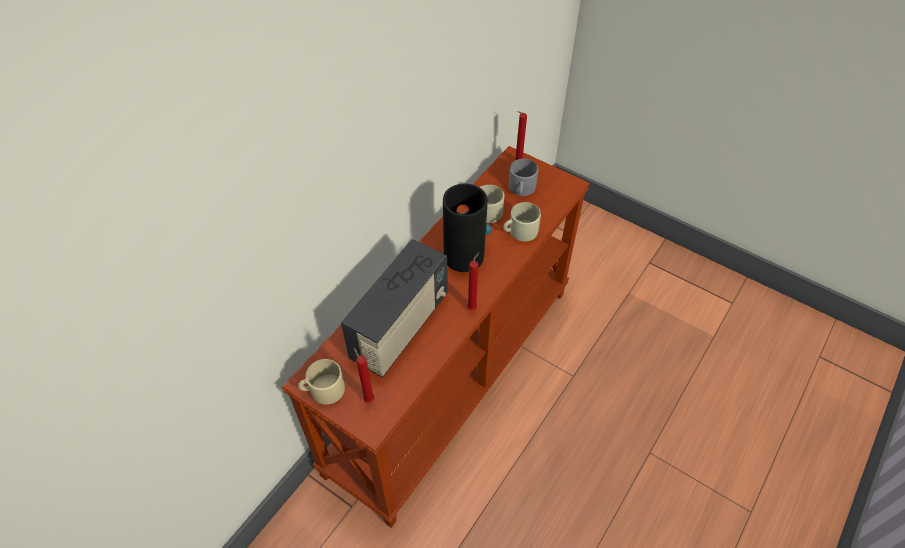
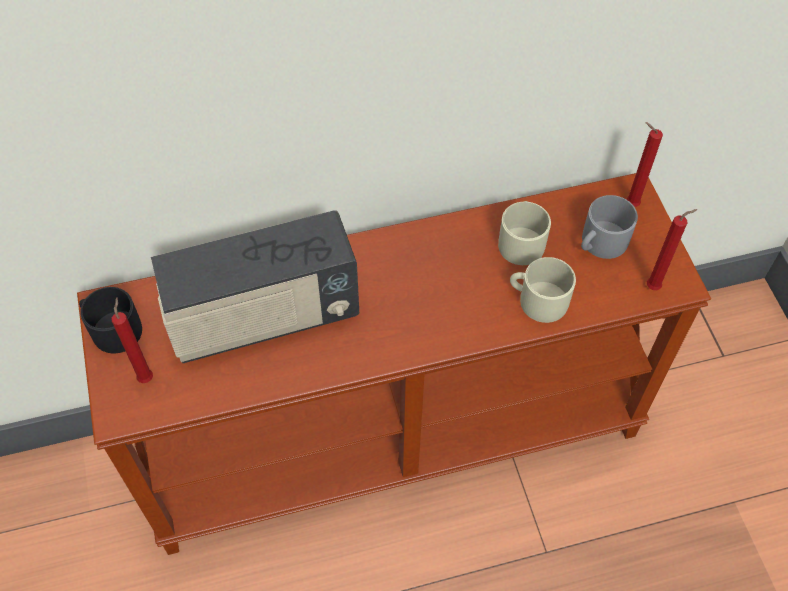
camera: 40 degrees right, 5 degrees up
beige mug [298,359,345,405] -> black mug [79,287,142,353]
vase [443,183,492,272] -> none
red candle [467,252,479,310] -> red candle moved to [647,209,698,290]

